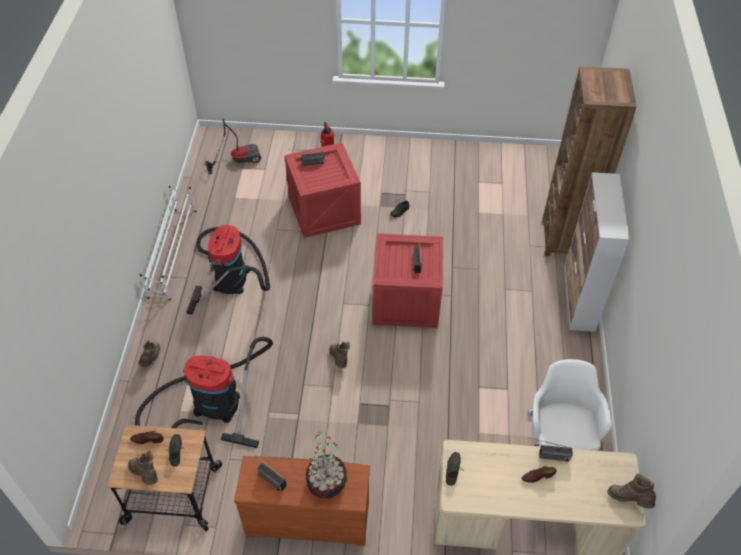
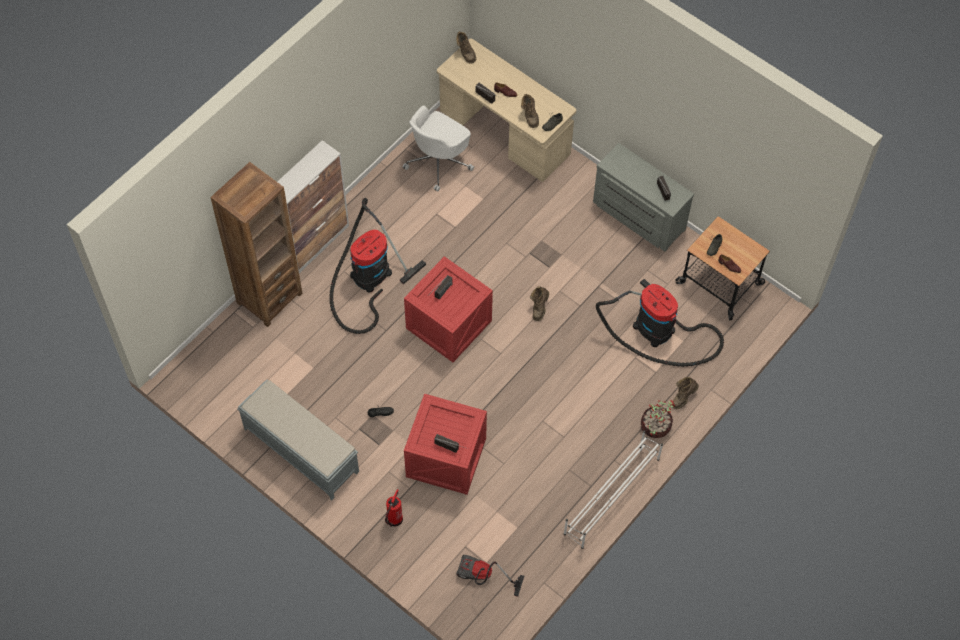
camera: 145 degrees left, 10 degrees up
brown boot [128,450,158,485] -> brown boot moved to [521,94,539,128]
vacuum cleaner [187,225,270,315] -> vacuum cleaner moved to [329,198,426,334]
brown dresser [234,456,370,546] -> grey dresser [593,143,694,252]
potted plant [306,432,347,499] -> potted plant moved to [641,400,675,438]
none -> grey bench [237,380,359,500]

